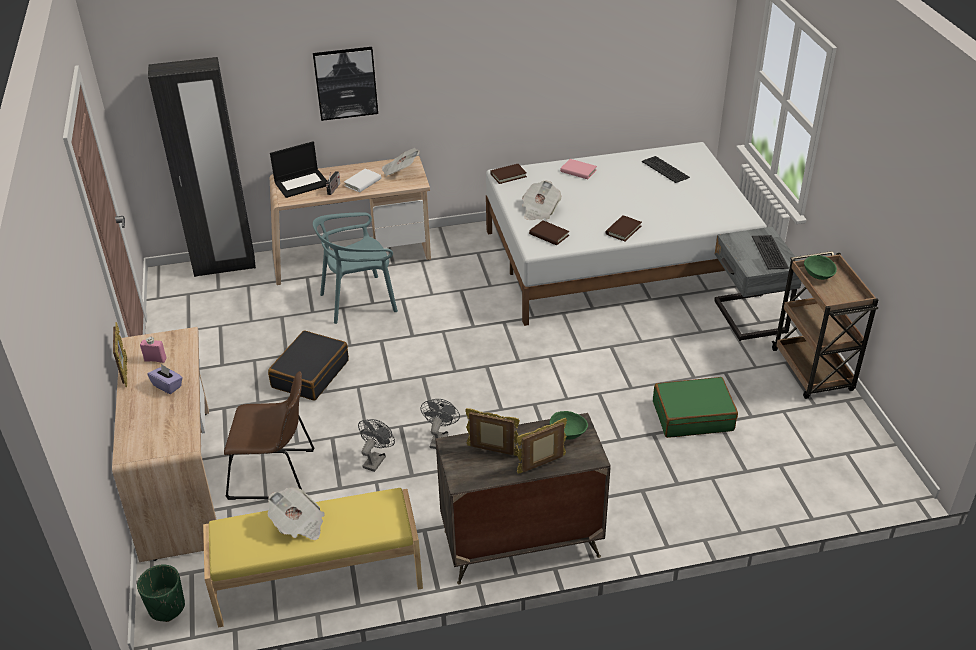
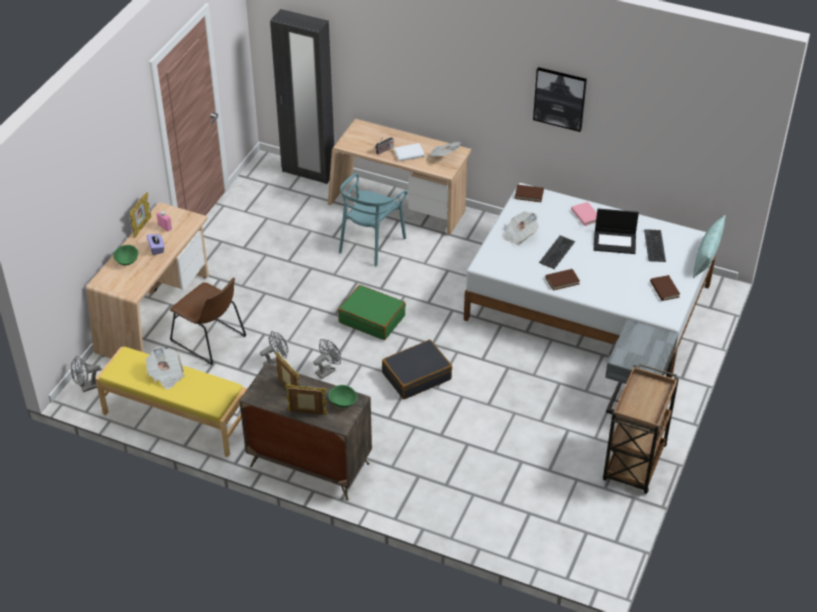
camera: 35 degrees right, 5 degrees up
green planter [137,565,185,622] -> grey fan [71,356,101,392]
black suitcase [268,330,349,401] -> black suitcase moved to [382,340,452,399]
laptop [270,141,327,198] -> laptop moved to [593,209,639,254]
picture [313,47,378,121] -> picture moved to [533,67,587,132]
turquoise chair [313,212,398,324] -> turquoise chair turned 75 degrees counterclockwise [339,173,408,267]
brown book [529,220,569,245] -> brown book moved to [650,275,680,301]
green suitcase [653,377,738,438] -> green suitcase moved to [338,285,406,340]
keyboard [752,235,789,270] -> keyboard moved to [539,235,575,269]
green bowl [804,255,837,280] -> green bowl moved to [113,245,139,266]
none -> pillow [693,215,726,278]

